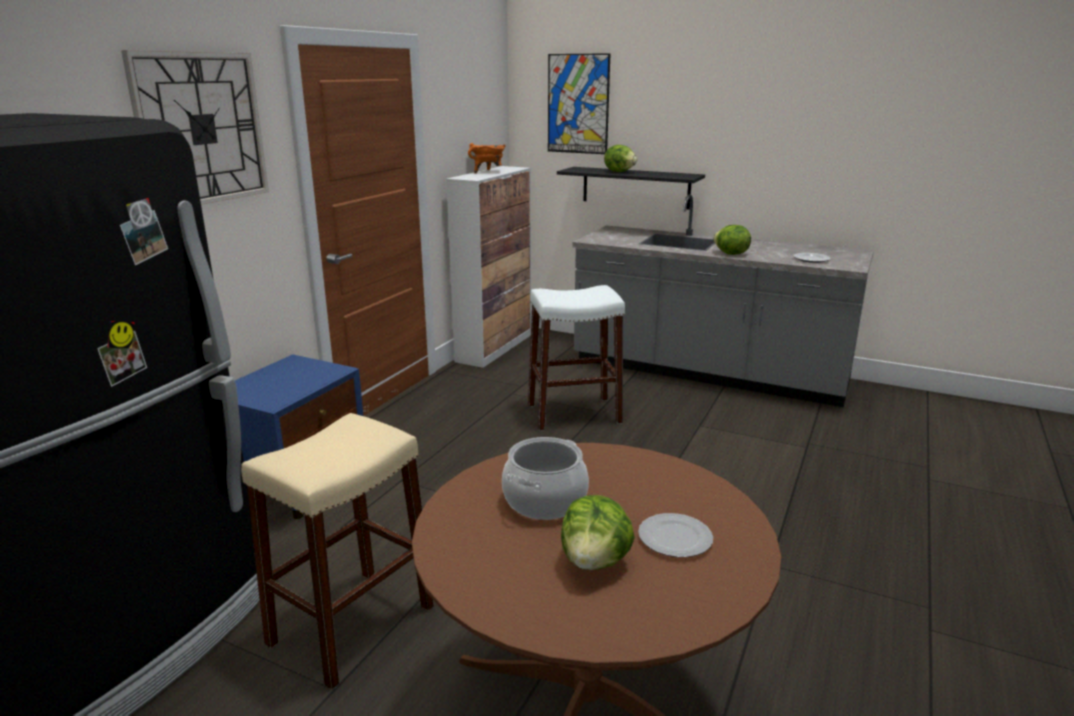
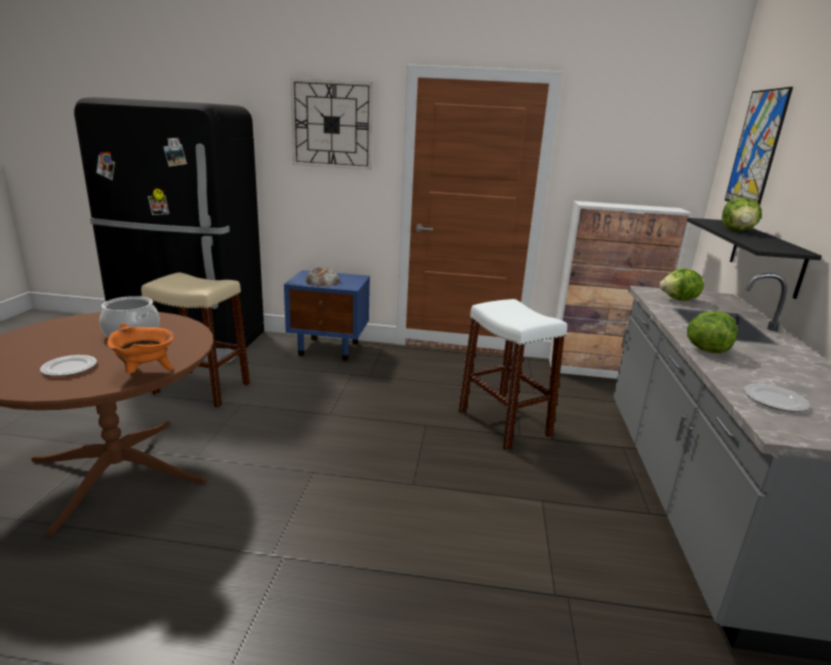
camera: 70 degrees right, 0 degrees up
orange cooking pot [468,143,506,173] -> orange cooking pot moved to [107,323,175,373]
lettuce [561,495,635,570] -> lettuce moved to [660,269,704,301]
none -> bread [305,267,341,287]

